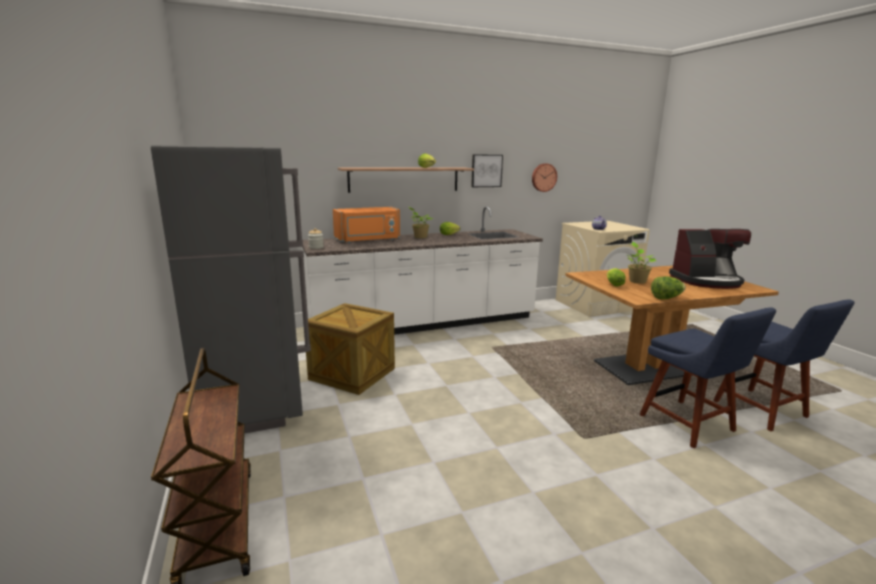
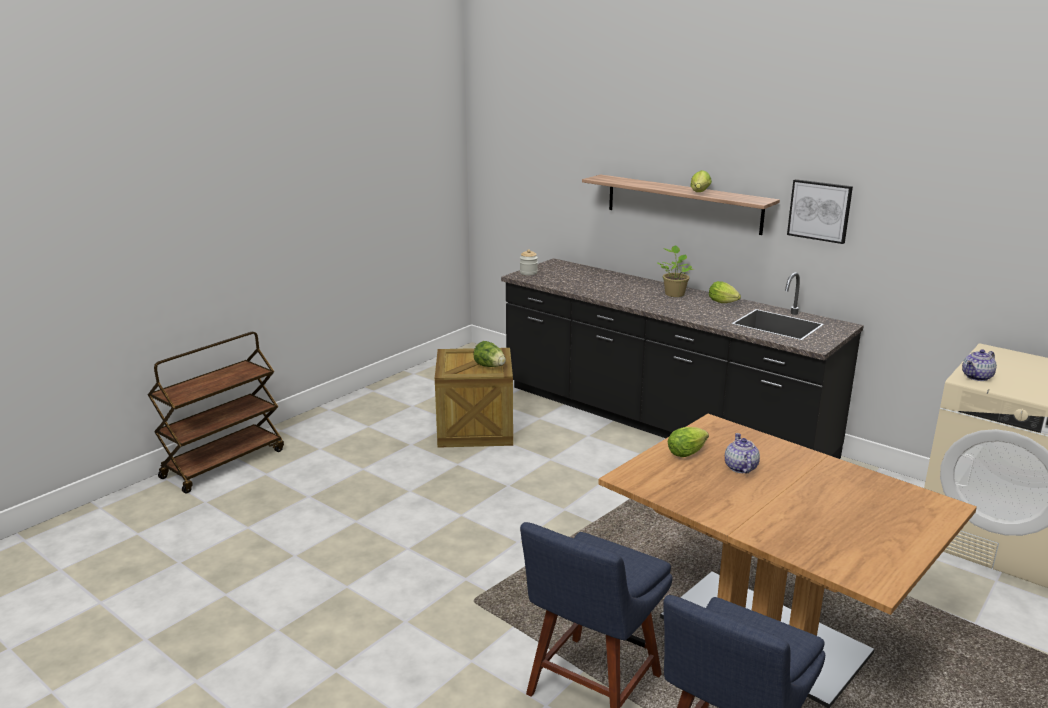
camera: 60 degrees right, 5 degrees up
grey fridge [151,145,311,434] -> none
white counter [302,206,543,335] -> black counter [501,258,864,459]
orange microwave [333,207,400,243] -> none
wall clock [532,163,557,192] -> none
potted plant [626,242,656,284] -> teapot [725,433,760,473]
lettuce [651,276,686,299] -> lettuce moved to [473,341,506,367]
coffee machine [669,229,751,289] -> none

